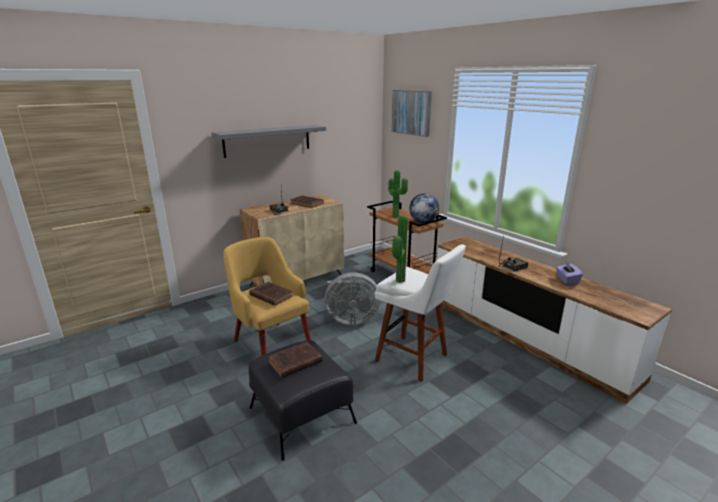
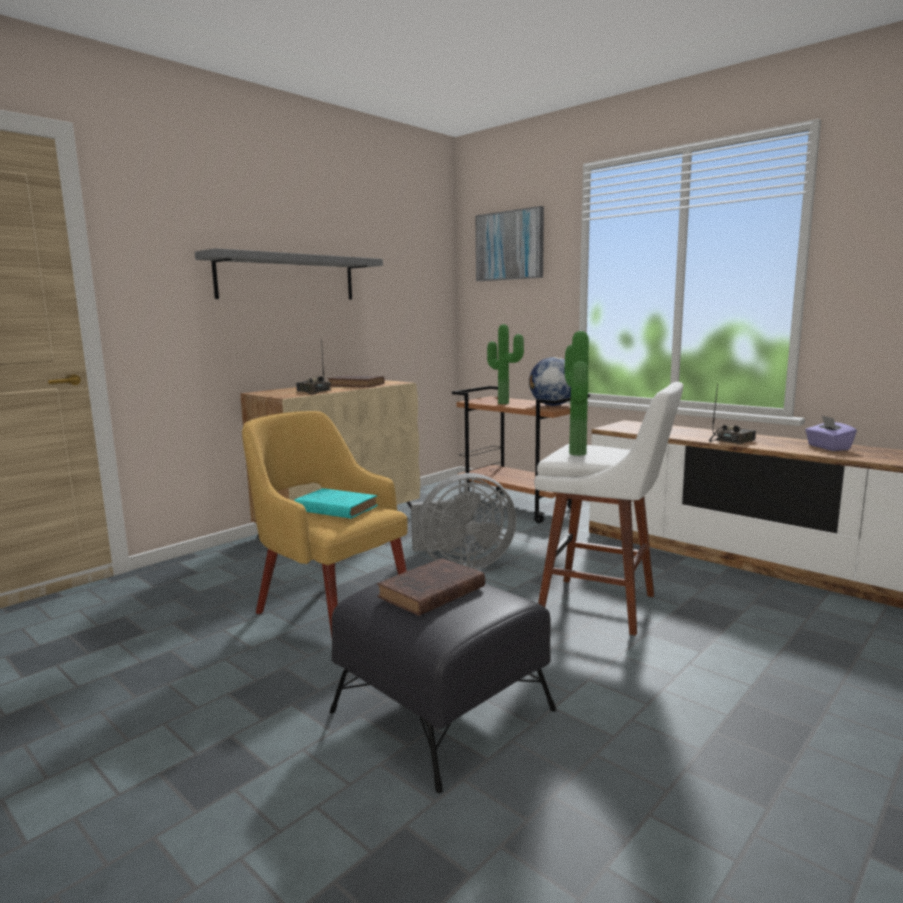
camera: 10 degrees left, 10 degrees down
brown book [249,282,293,306] -> turquoise book [294,488,378,519]

